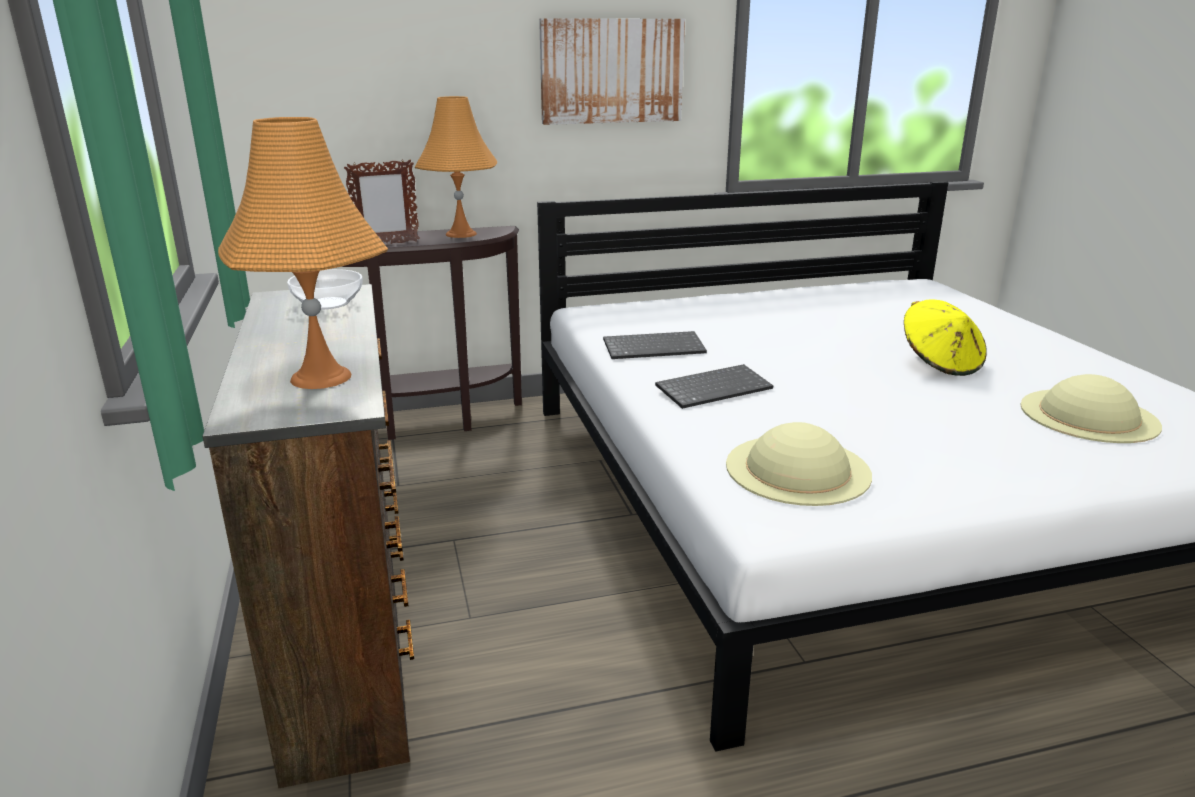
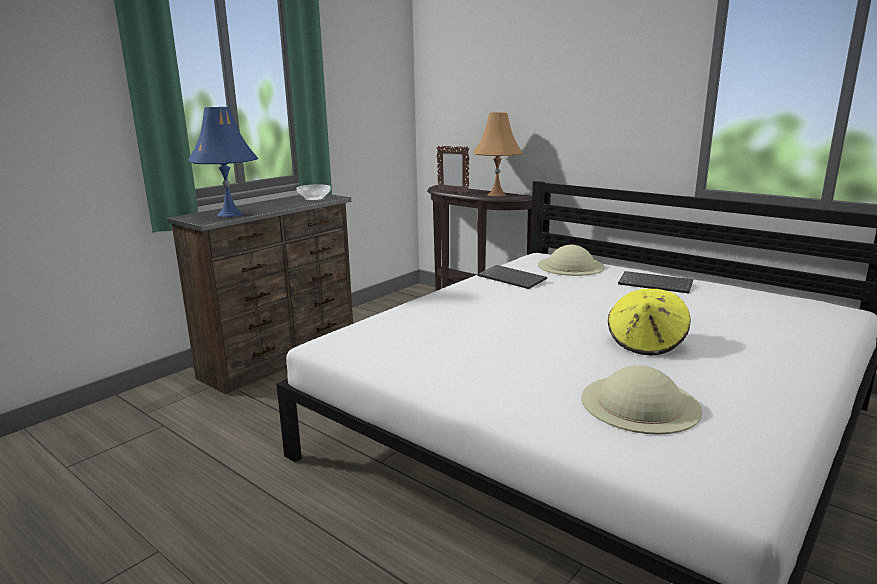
camera: 55 degrees right, 5 degrees down
orange table lamp [218,117,388,389] -> blue table lamp [188,107,258,217]
picture [539,18,685,125] -> none
keyboard [655,364,773,409] -> keyboard moved to [618,271,693,293]
beige hat [726,422,872,506] -> beige hat moved to [538,245,605,276]

